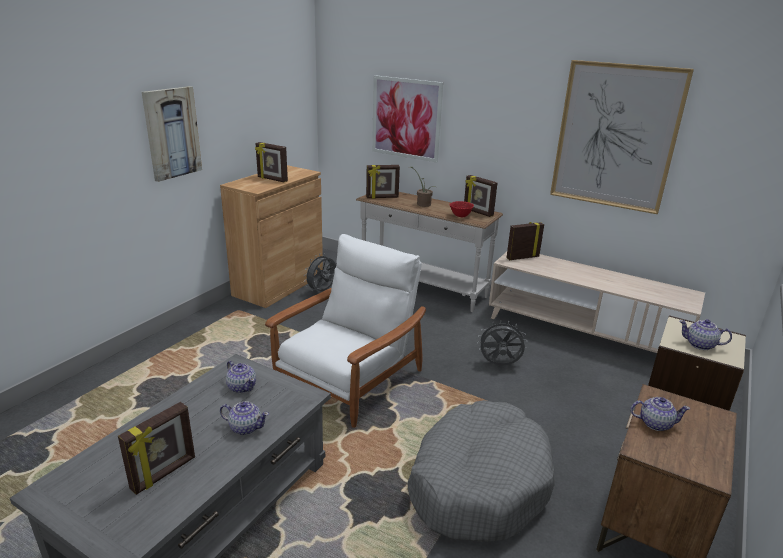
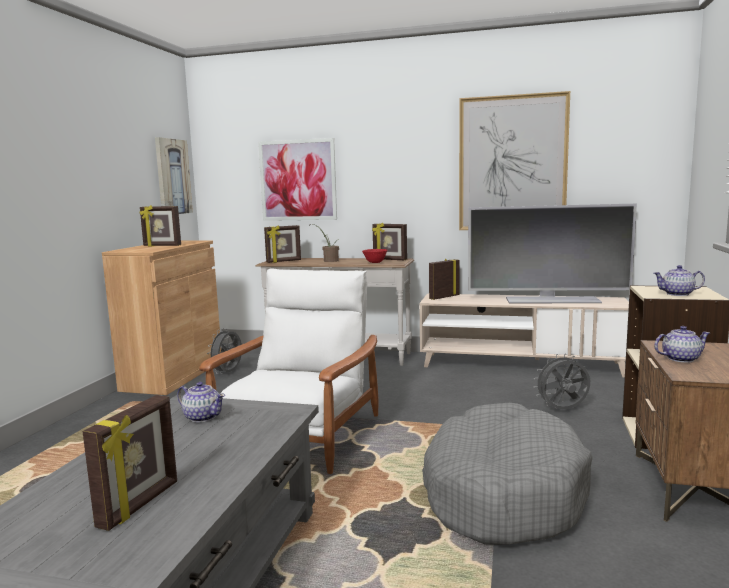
camera: 15 degrees left, 15 degrees down
picture [142,86,202,182] -> picture moved to [155,137,193,214]
teapot [220,401,269,435] -> none
grey fan [477,321,527,365] -> grey fan moved to [534,353,590,409]
none -> television [468,203,637,303]

